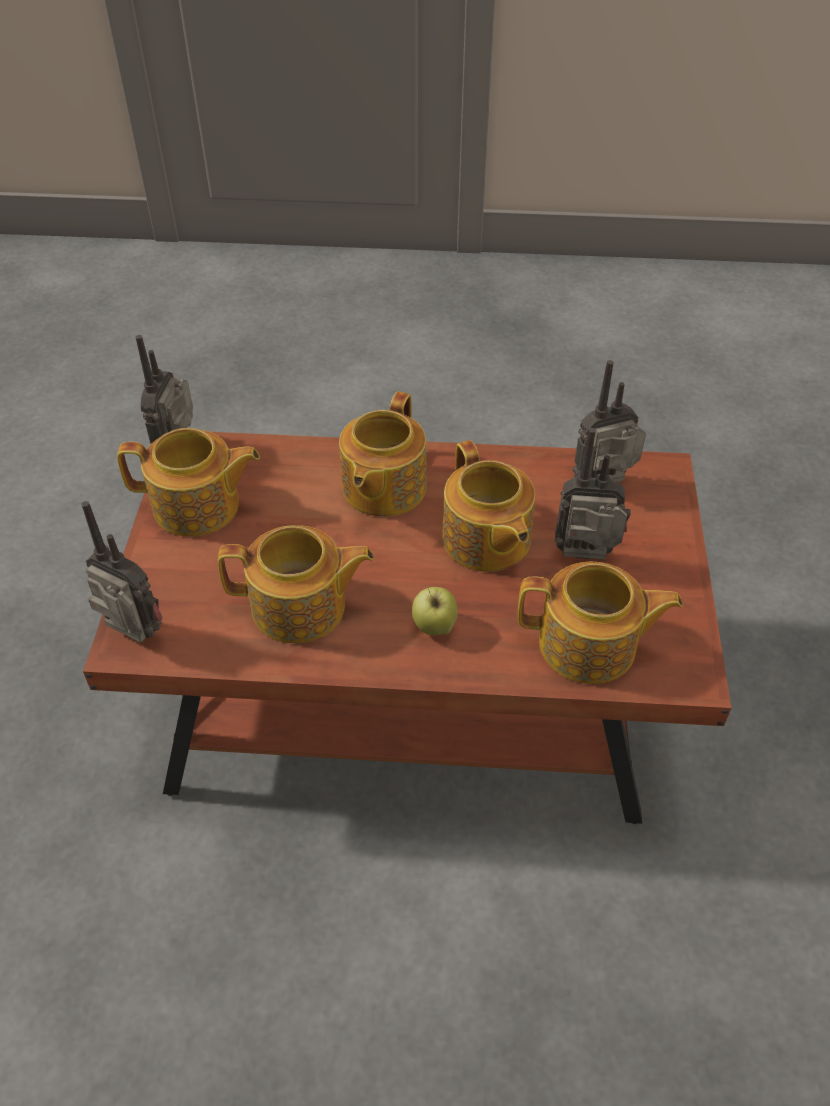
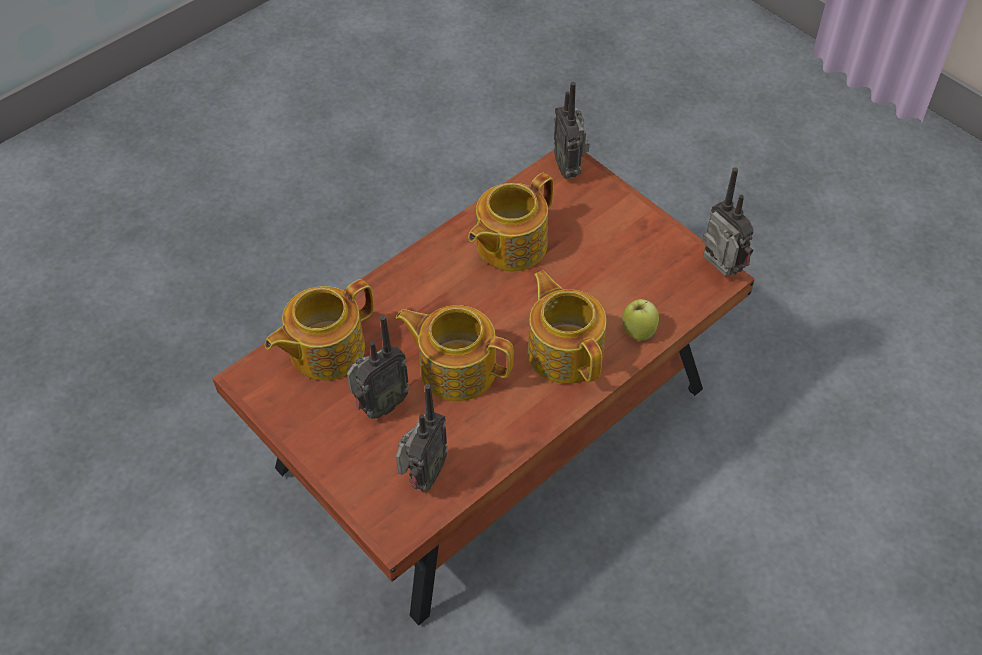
camera: 135 degrees right, 5 degrees up
radio [81,501,162,643] -> radio turned 90 degrees clockwise [554,82,589,179]
teapot [117,428,260,536] -> none
apple [412,587,458,635] -> apple moved to [622,299,659,341]

